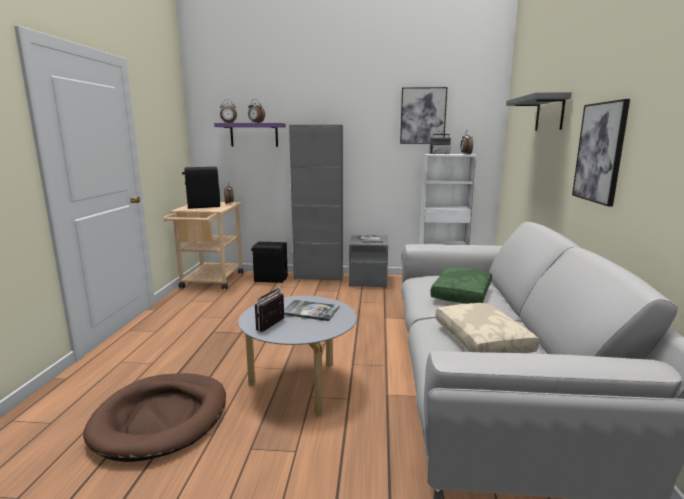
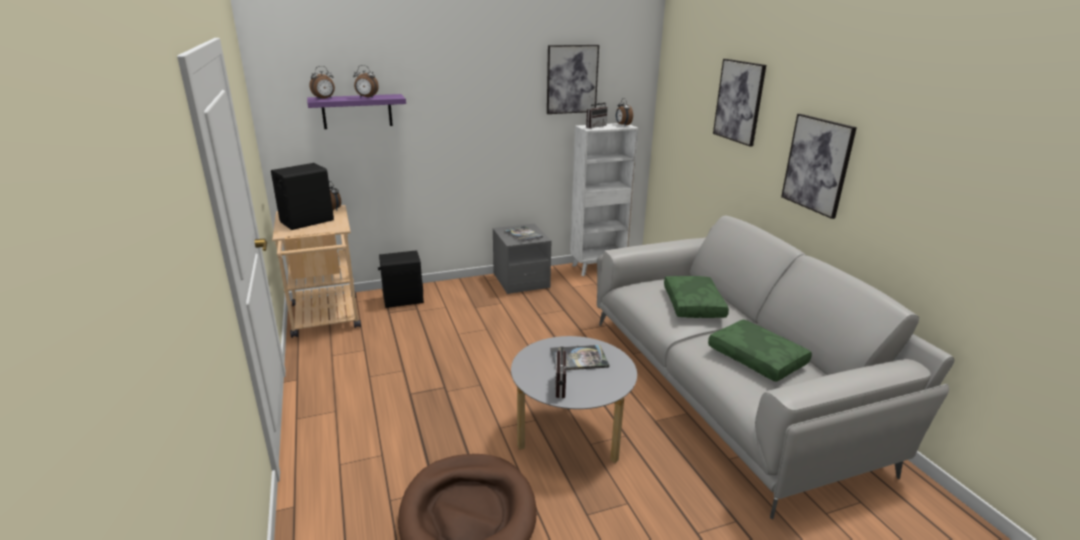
camera: 25 degrees left, 10 degrees up
grey cabinet [289,125,343,281] -> none
beige pillow [436,303,539,353] -> green pillow [708,319,812,382]
grey shelf [506,92,572,131] -> picture [713,59,766,147]

